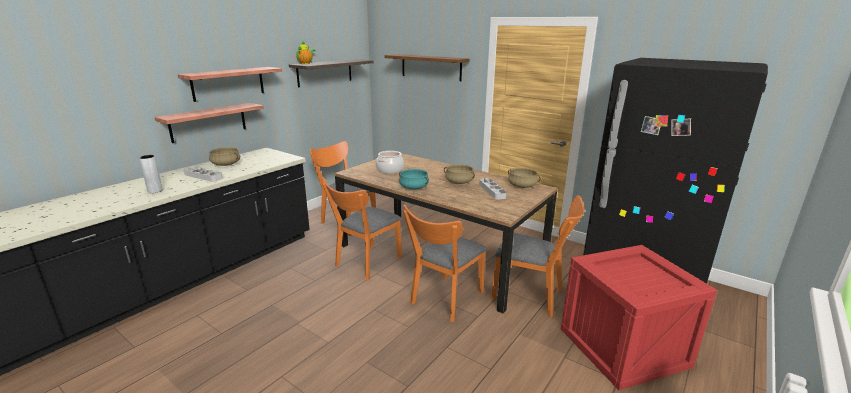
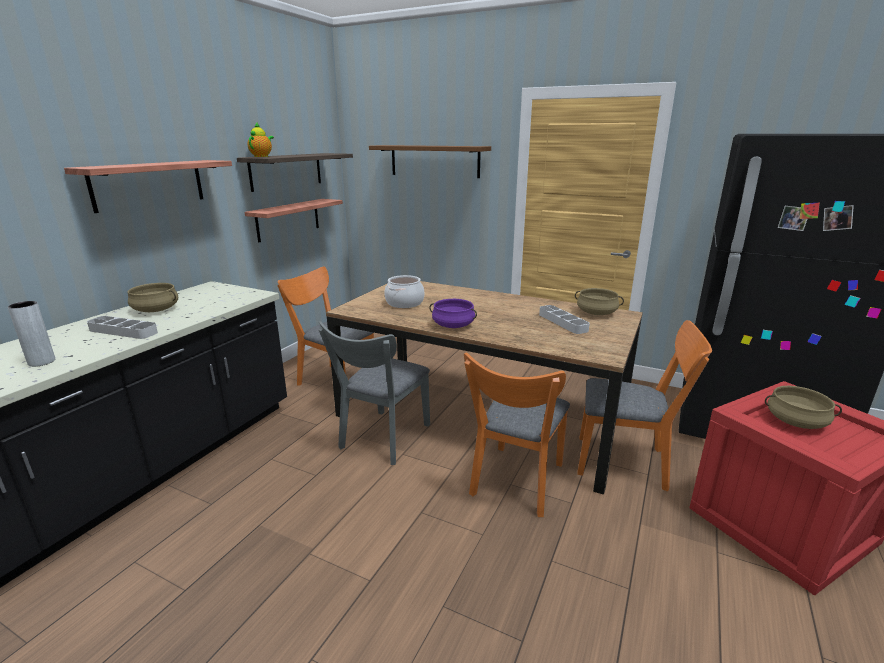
camera: 10 degrees left, 0 degrees up
shelf [154,103,264,143] -> shelf moved to [245,199,343,243]
orange chair [322,178,402,280] -> grey chair [319,321,430,465]
turquoise cooking pot [399,169,429,189] -> purple cooking pot [429,299,477,328]
beige cooking pot [444,164,475,184] -> beige cooking pot moved to [765,386,842,429]

